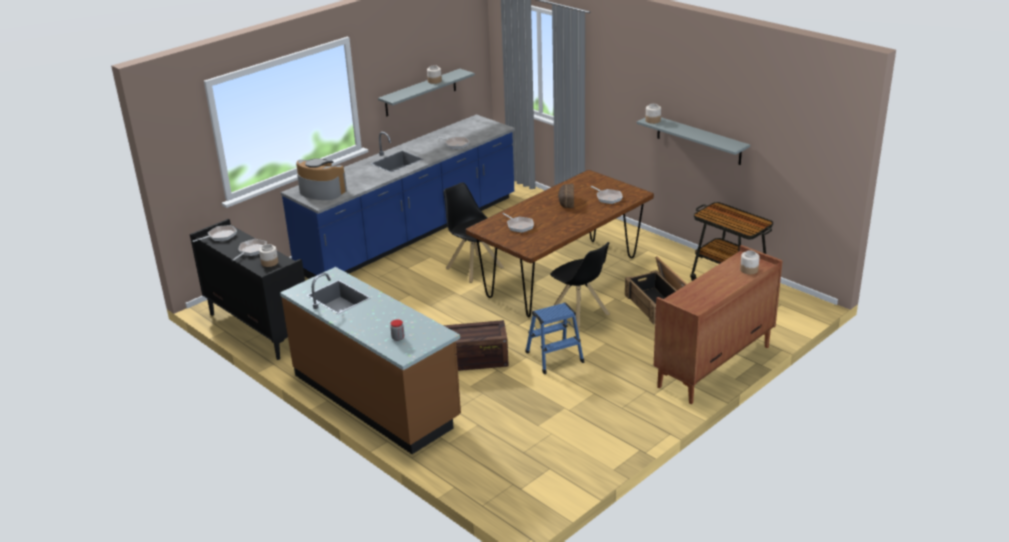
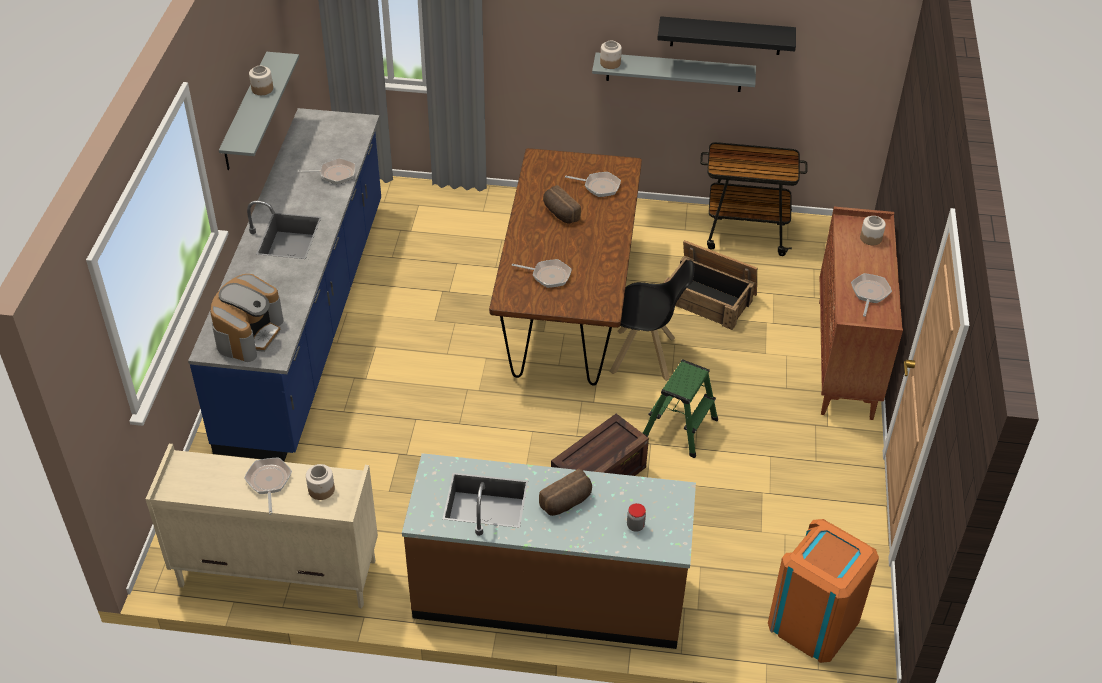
camera: 40 degrees left, 15 degrees up
black cabinet [190,219,305,360] -> beige cabinet [146,443,378,608]
frying pan [193,225,237,242] -> frying pan moved to [851,273,892,317]
coffee machine [296,158,347,200] -> coffee machine turned 120 degrees clockwise [210,274,283,362]
black chair [444,183,504,283] -> none
blue step ladder [525,302,585,374] -> green step ladder [643,359,718,458]
none -> bread [539,469,592,516]
none -> black shelf [657,16,796,55]
none -> orange trash can [768,519,879,663]

